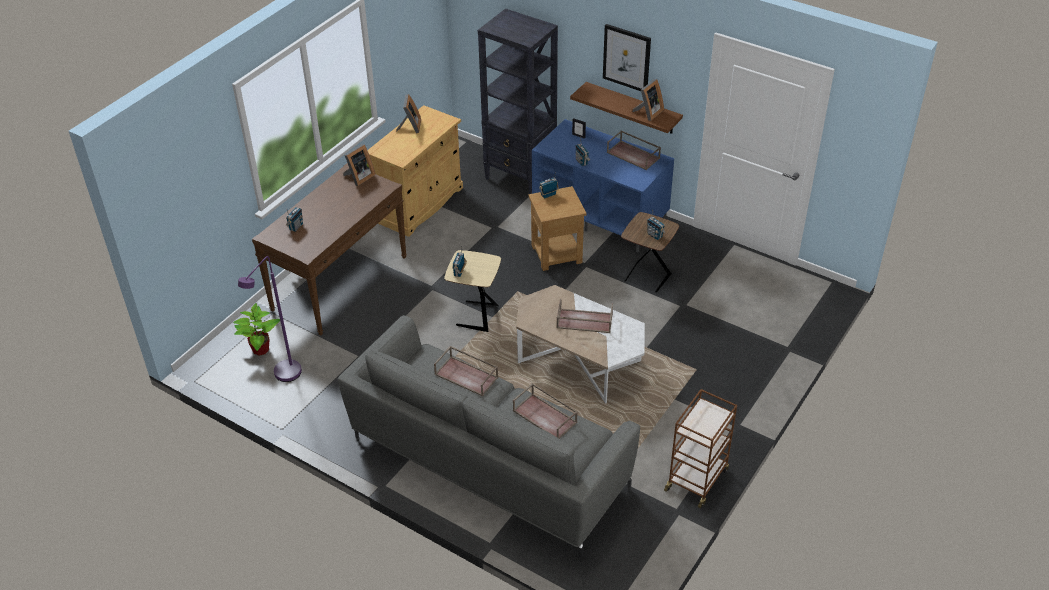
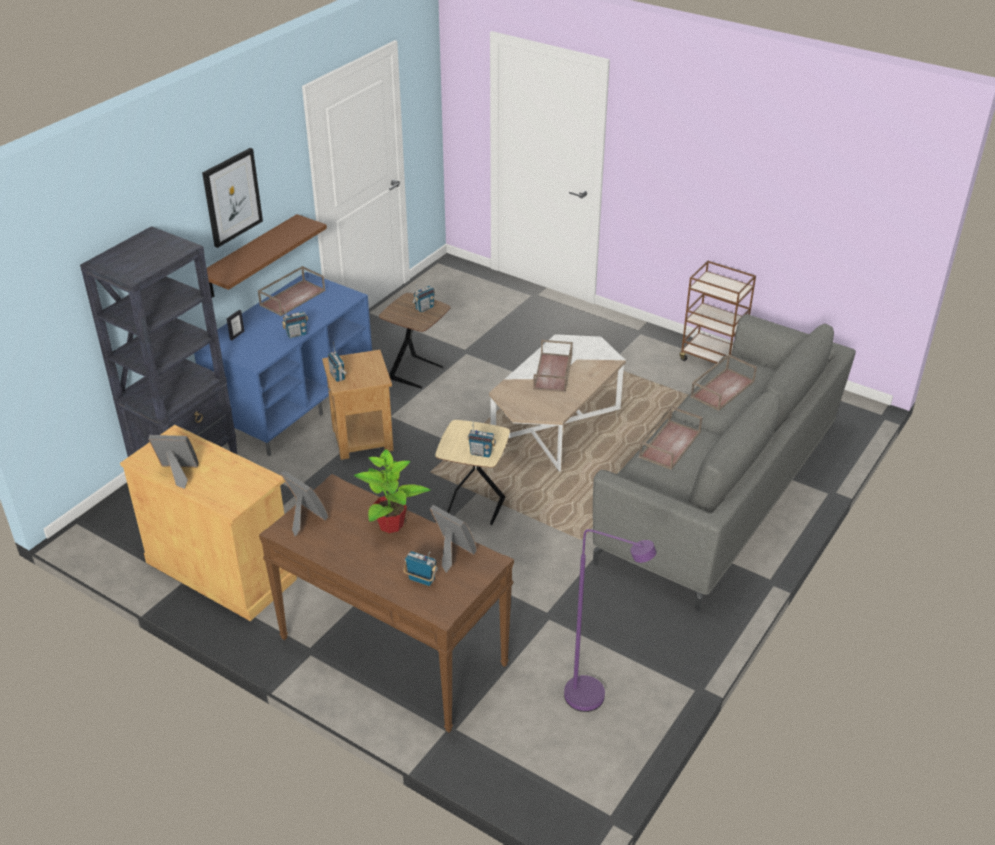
camera: 90 degrees left, 5 degrees down
potted plant [233,303,280,356] -> potted plant moved to [354,449,431,533]
picture frame [632,79,664,121] -> picture frame moved to [430,505,477,573]

